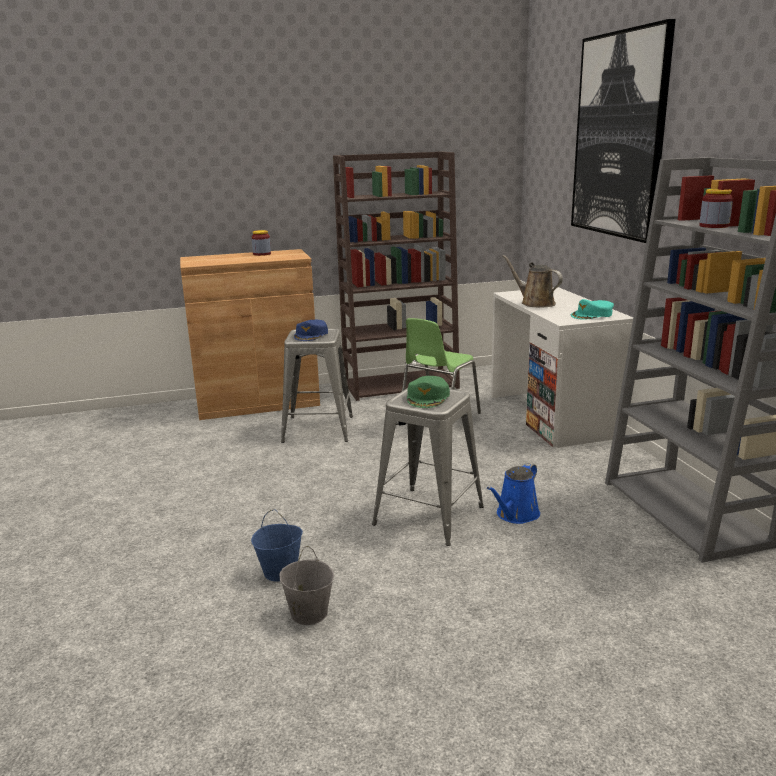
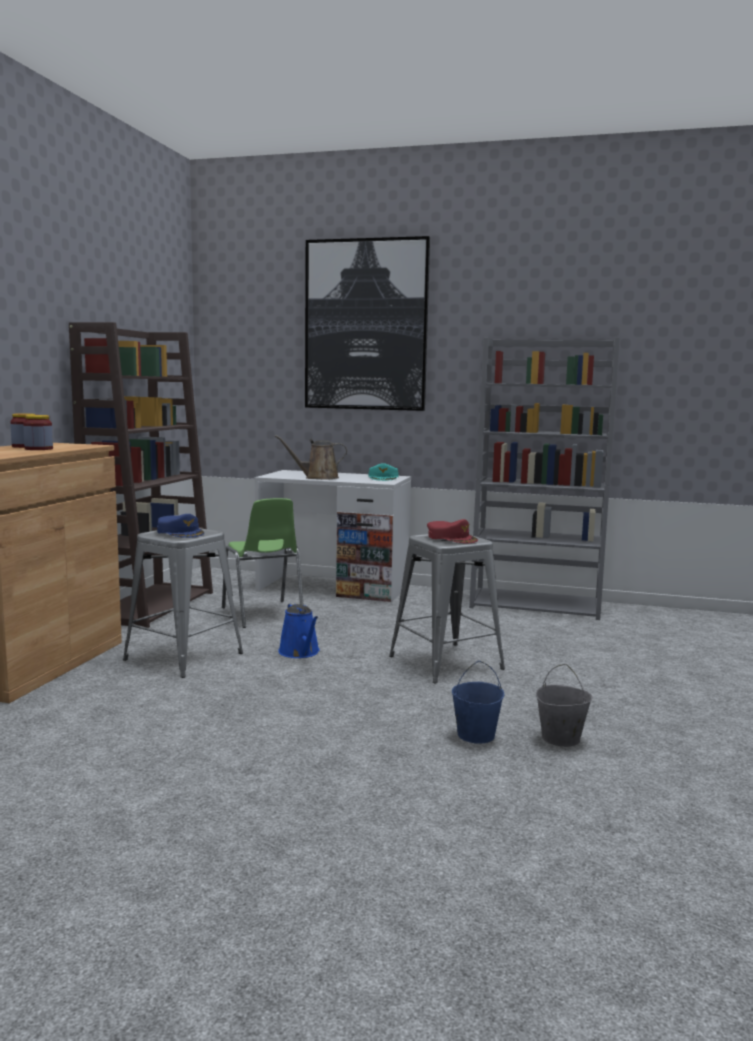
camera: 60 degrees left, 10 degrees down
green cap [407,376,450,408] -> red cap [427,519,478,543]
blue watering can [487,463,540,524] -> blue watering can moved to [278,603,320,658]
jar [699,189,733,228] -> jar moved to [23,415,53,450]

